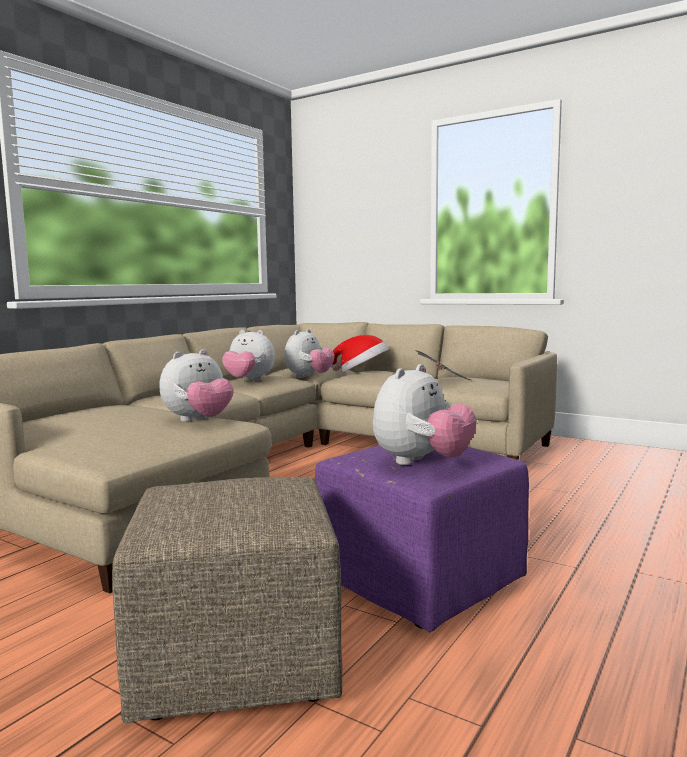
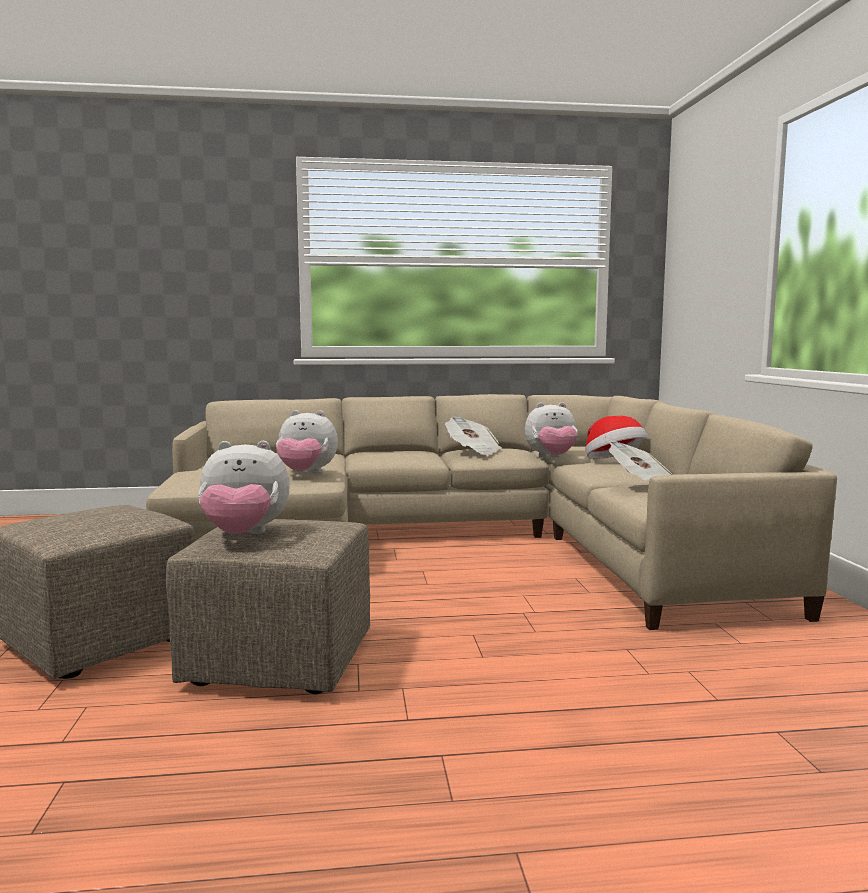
camera: 50 degrees right, 0 degrees up
plush toy [222,330,275,381] -> newspaper [445,417,502,456]
purple ottoman [315,445,529,633] -> beige ottoman [166,519,370,694]

